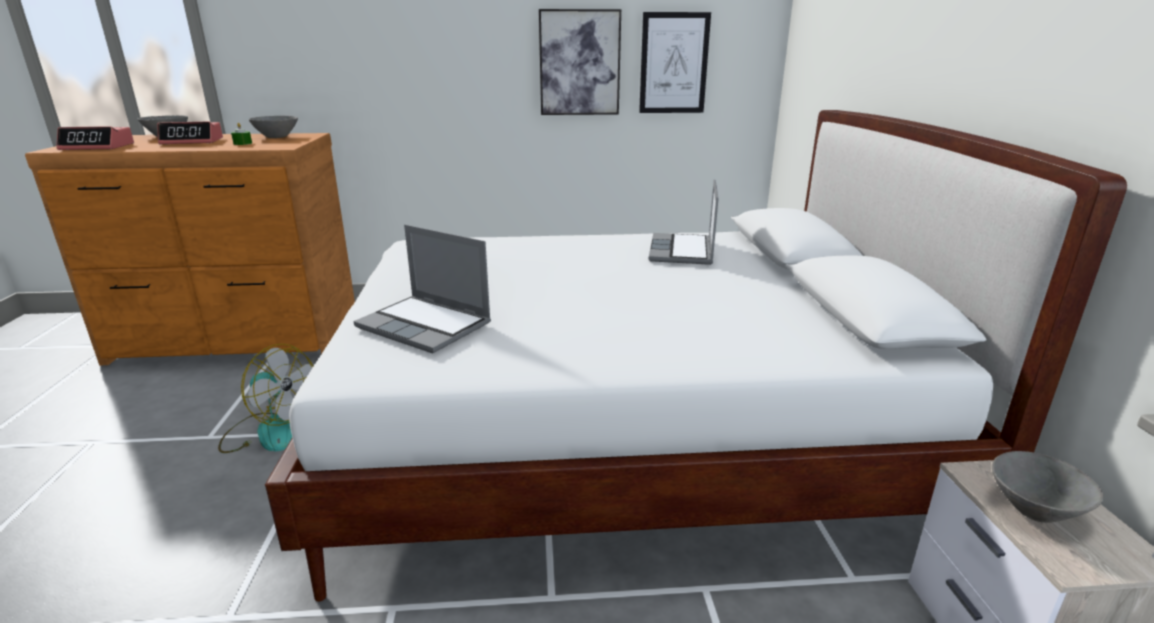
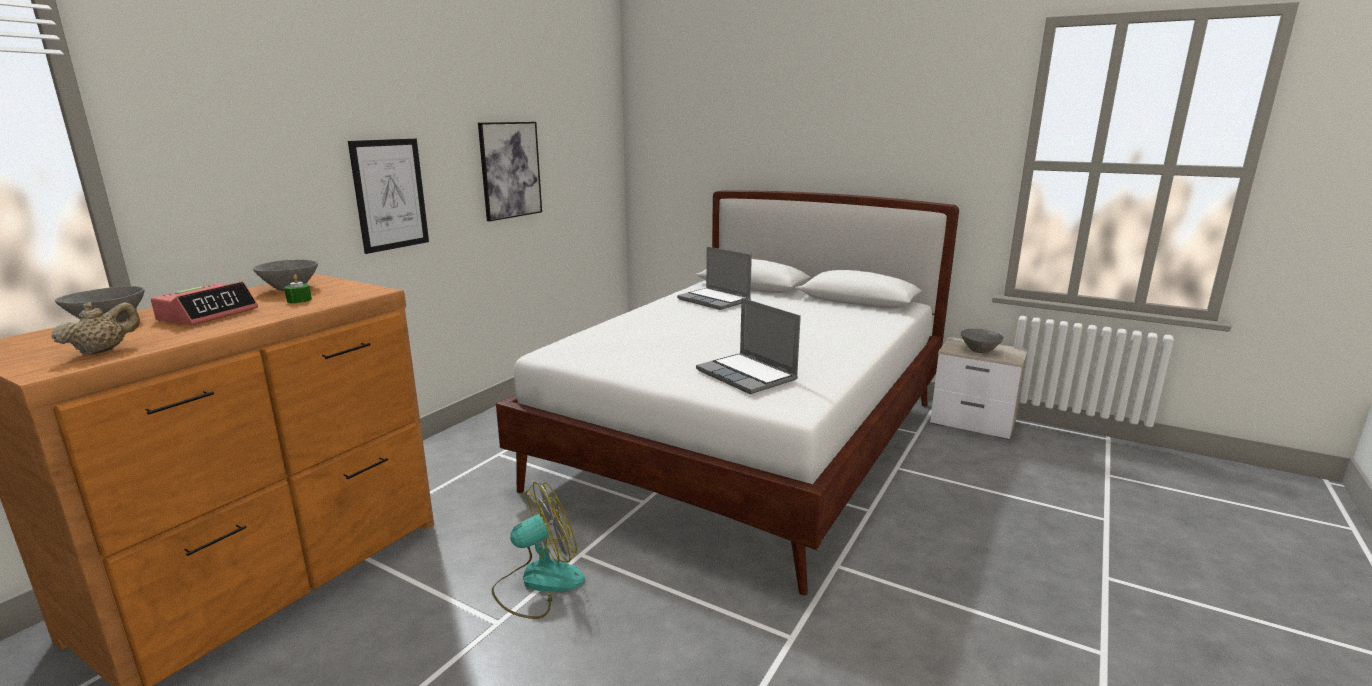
camera: 55 degrees left, 5 degrees down
alarm clock [56,126,134,150] -> beige teapot [51,302,140,355]
laptop [353,225,491,354] -> laptop turned 75 degrees clockwise [696,298,801,394]
picture [639,12,711,113] -> picture moved to [348,139,429,254]

